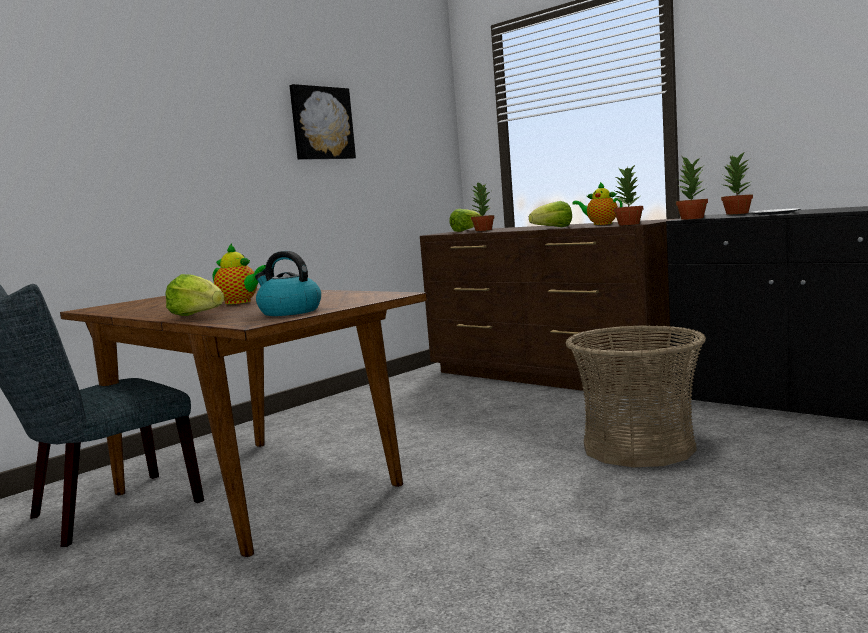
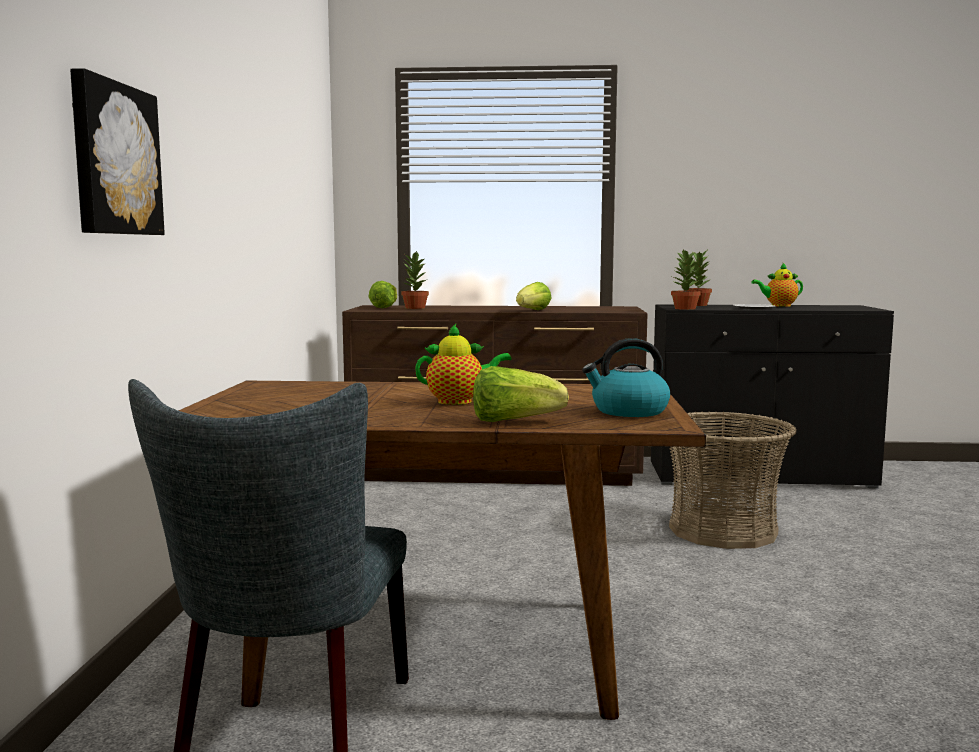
camera: 40 degrees left, 0 degrees up
picture [289,84,356,160] -> picture moved to [70,68,165,235]
teapot [572,182,623,225] -> teapot moved to [751,262,803,307]
potted plant [614,164,643,225] -> none

